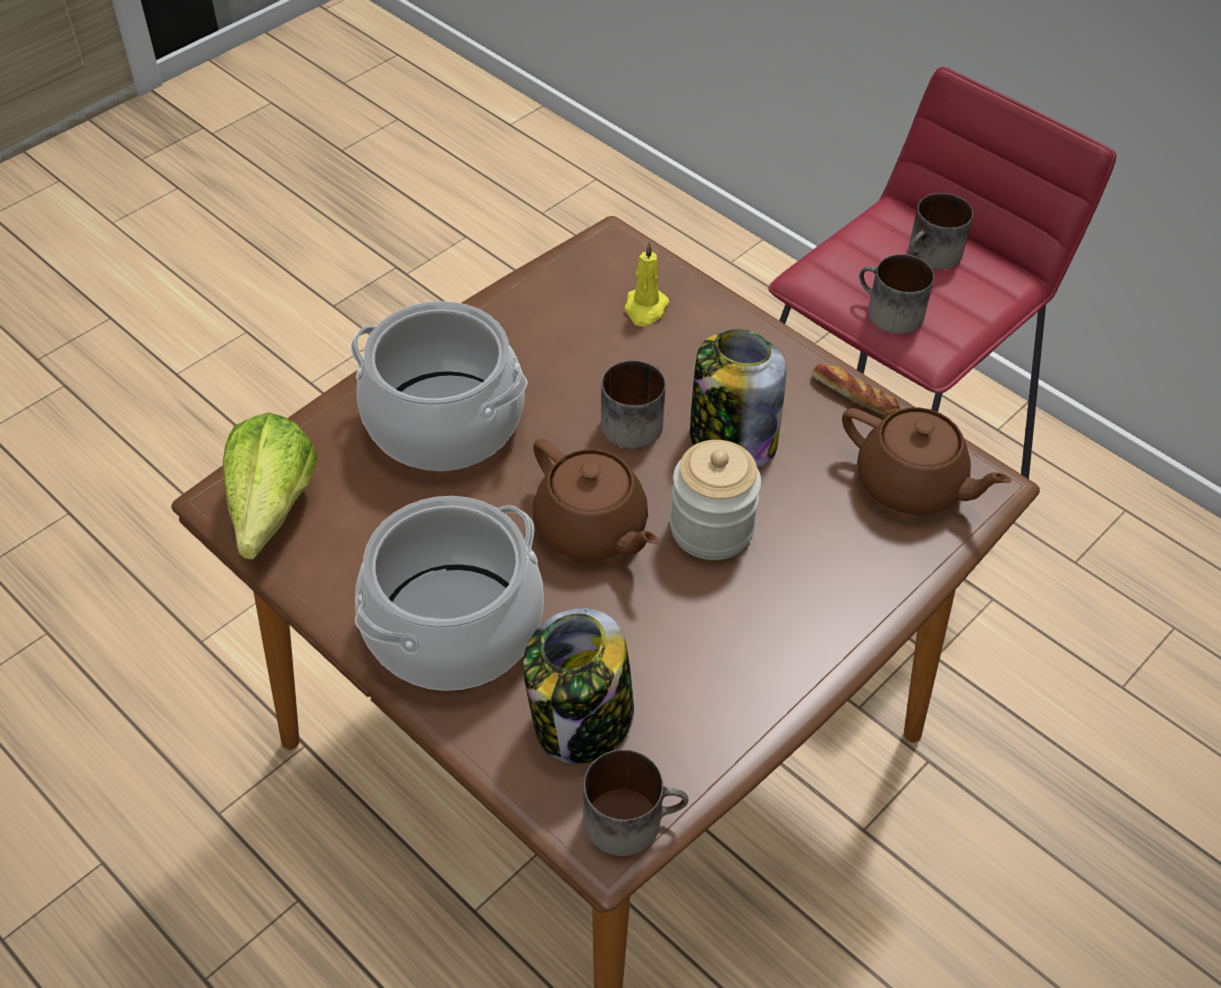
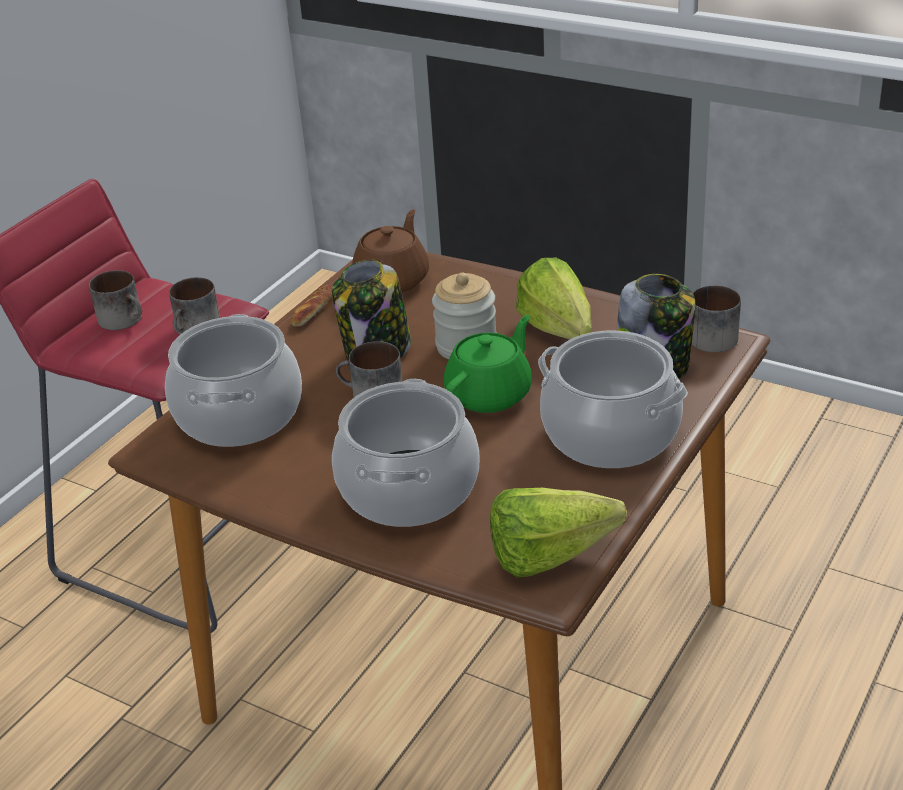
camera: 100 degrees left, 15 degrees down
brown teapot [533,439,658,560] -> green teapot [444,315,532,413]
yellow candle [625,242,669,326] -> cooking pot [165,314,302,447]
none -> lettuce [516,258,592,339]

